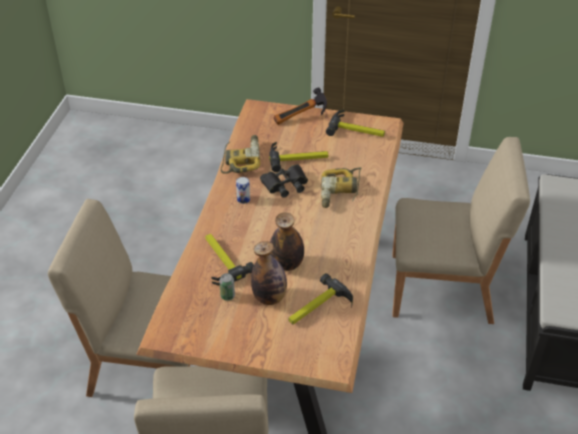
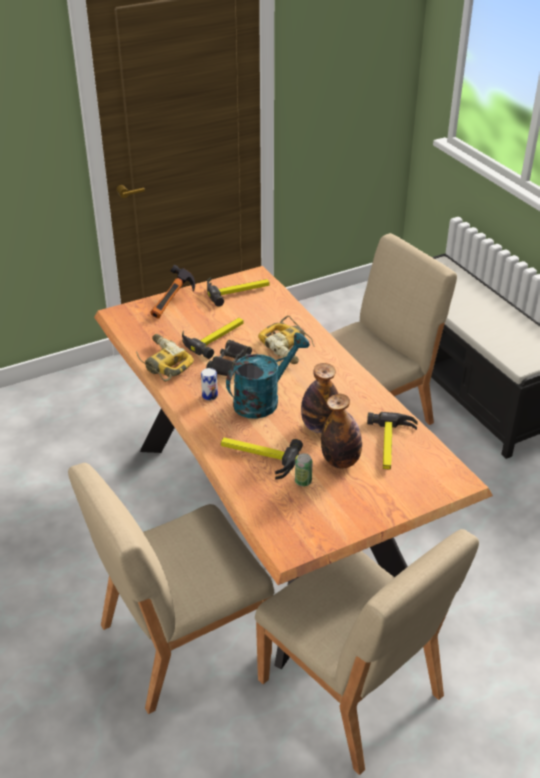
camera: 40 degrees left, 5 degrees down
none -> turquoise watering can [226,333,310,419]

